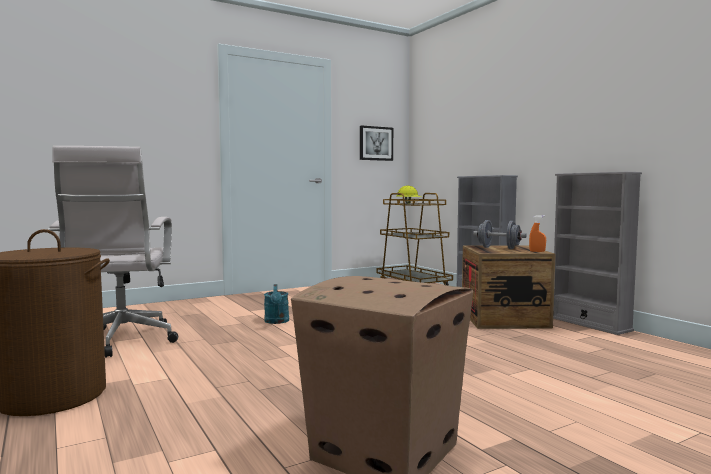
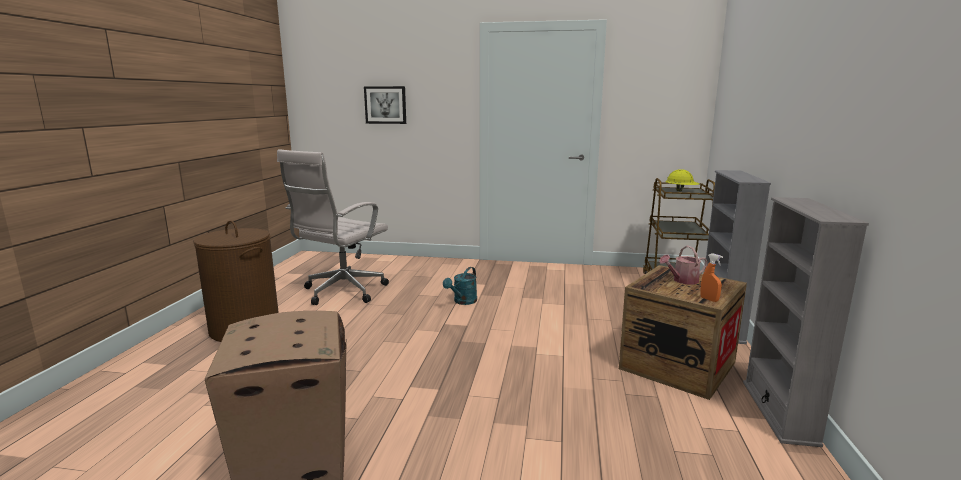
camera: 40 degrees right, 10 degrees up
picture [360,125,393,161] -> picture moved to [364,86,406,124]
grey dumbbell [473,220,527,249] -> watering can [659,246,708,285]

